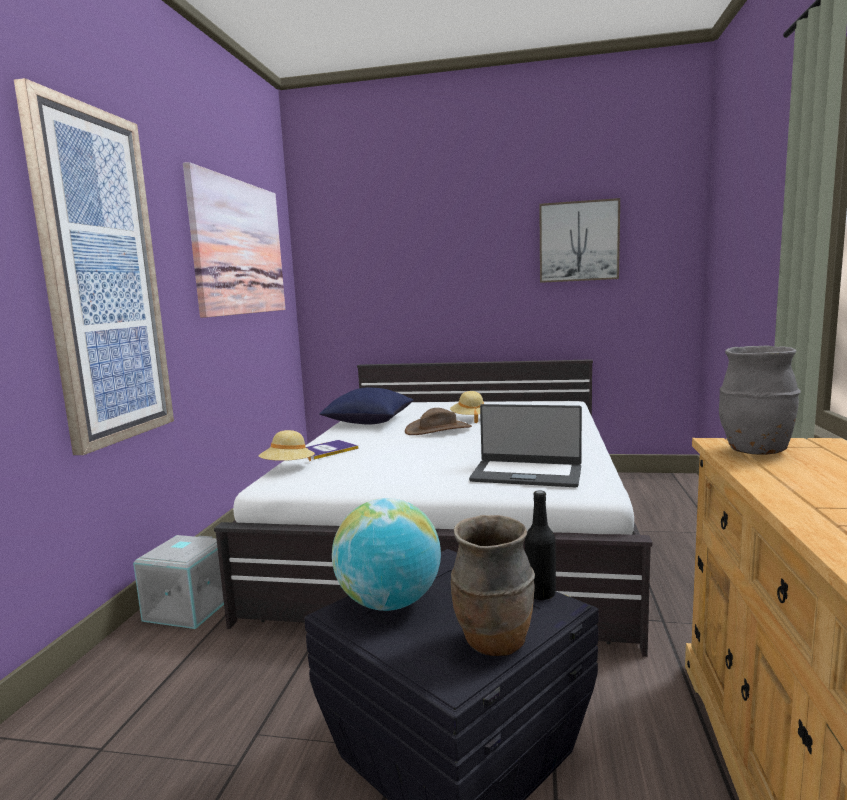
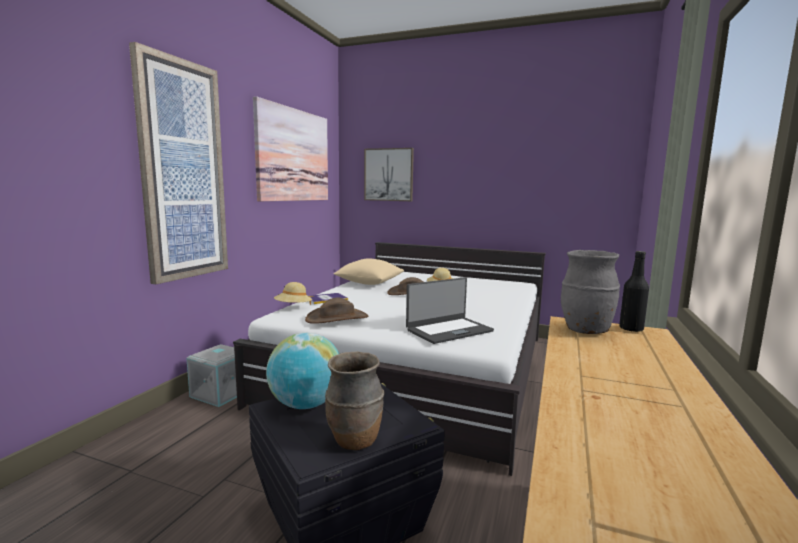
camera: 10 degrees right, 0 degrees up
blue pillow [319,388,414,424] -> beige pillow [334,258,404,285]
laptop [469,404,582,487] -> laptop turned 60 degrees counterclockwise [406,277,494,344]
black bottle [525,490,556,600] -> black bottle moved to [619,251,649,332]
picture [539,198,620,283] -> picture moved to [364,148,414,201]
none -> brown hat [305,297,368,324]

